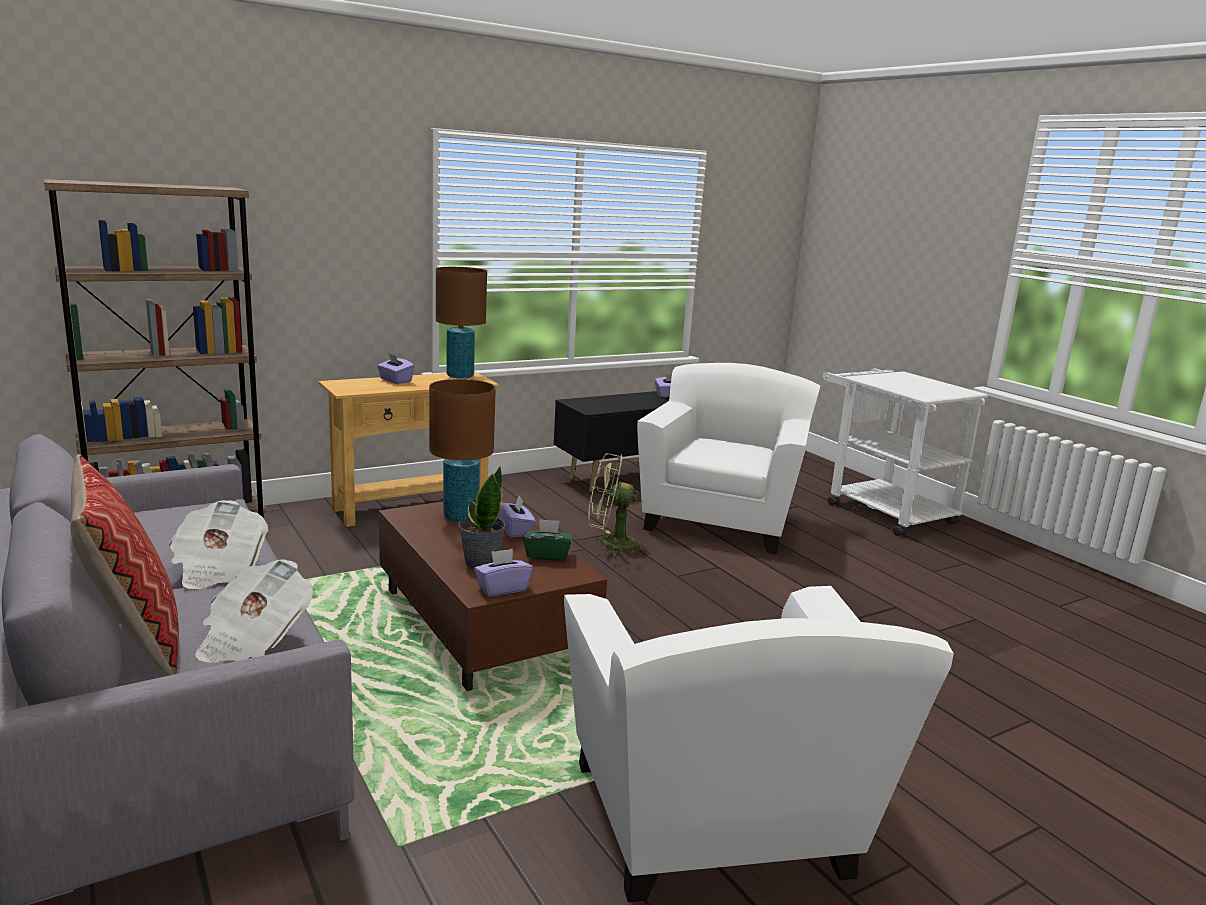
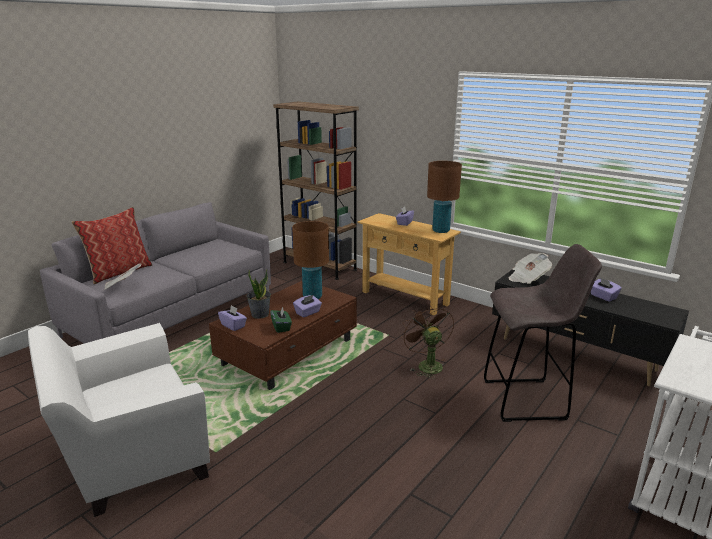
camera: 70 degrees right, 5 degrees up
newspaper [169,500,268,589] -> newspaper moved to [508,253,552,284]
green fan [588,453,647,555] -> brown fan [401,304,454,379]
white armchair [637,363,820,554] -> grey stool [484,244,602,422]

